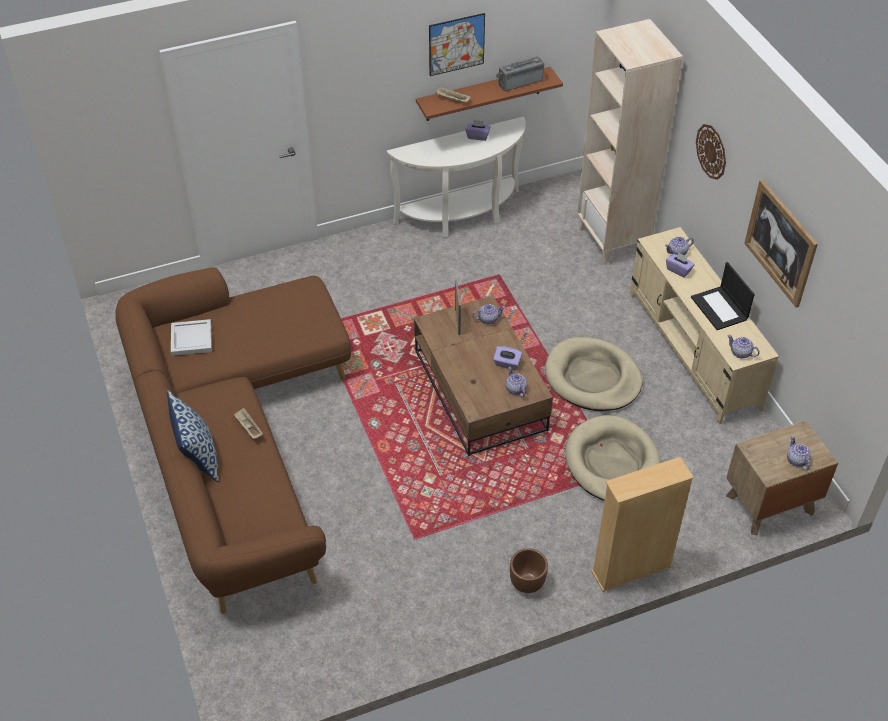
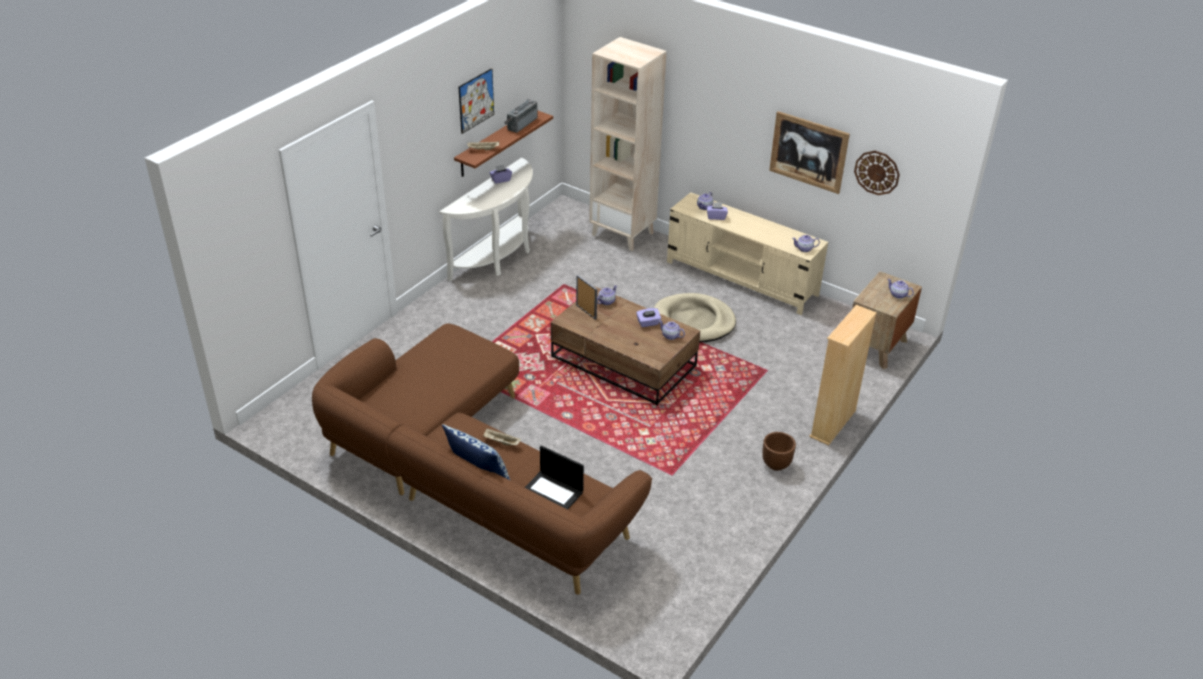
camera: 35 degrees left, 10 degrees down
white tray [171,319,212,356] -> none
beige dog bed [565,415,661,501] -> none
laptop [691,262,755,330] -> laptop moved to [524,445,584,510]
wall clock [696,124,726,180] -> wall clock moved to [854,151,900,195]

